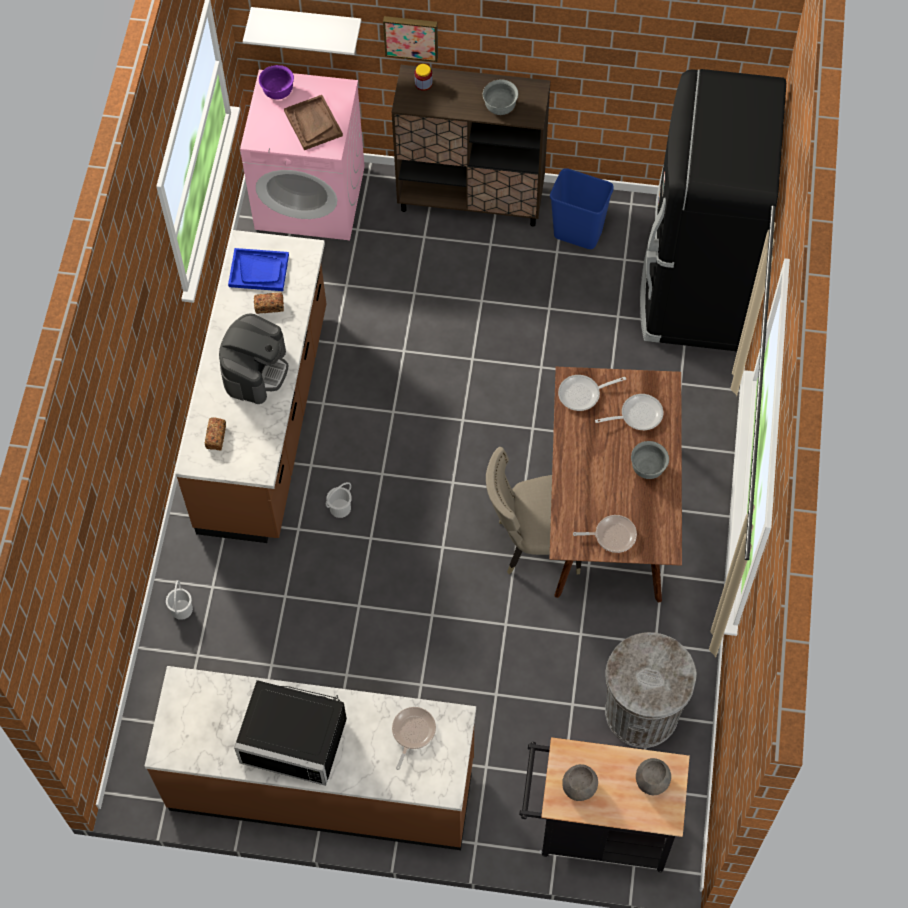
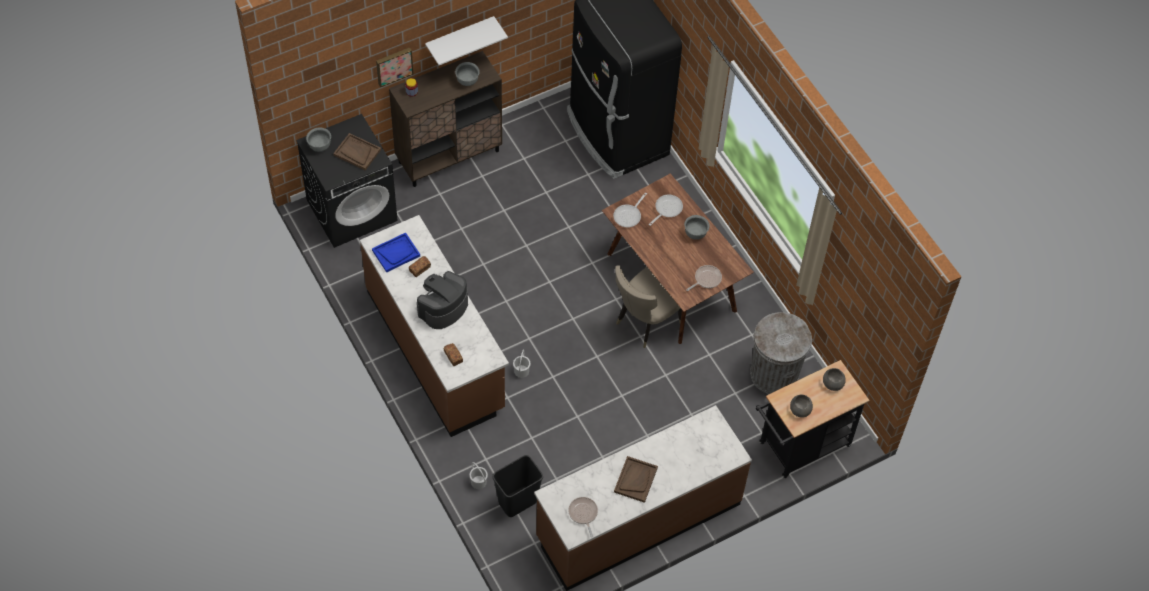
camera: 40 degrees left, 5 degrees down
coffee machine [219,313,288,404] -> coffee machine turned 120 degrees counterclockwise [417,271,468,329]
black microwave [234,680,347,786] -> brown tray [614,456,658,503]
pink washing machine [240,70,365,240] -> black washing machine [296,114,398,248]
white shelf [243,7,361,55] -> white shelf moved to [425,16,508,65]
purple bowl [259,65,294,99] -> grey bowl [306,127,331,152]
frying pan [392,707,436,770] -> frying pan moved to [568,497,598,538]
blue trash can [550,168,614,249] -> none
none -> black trash can [492,455,543,517]

